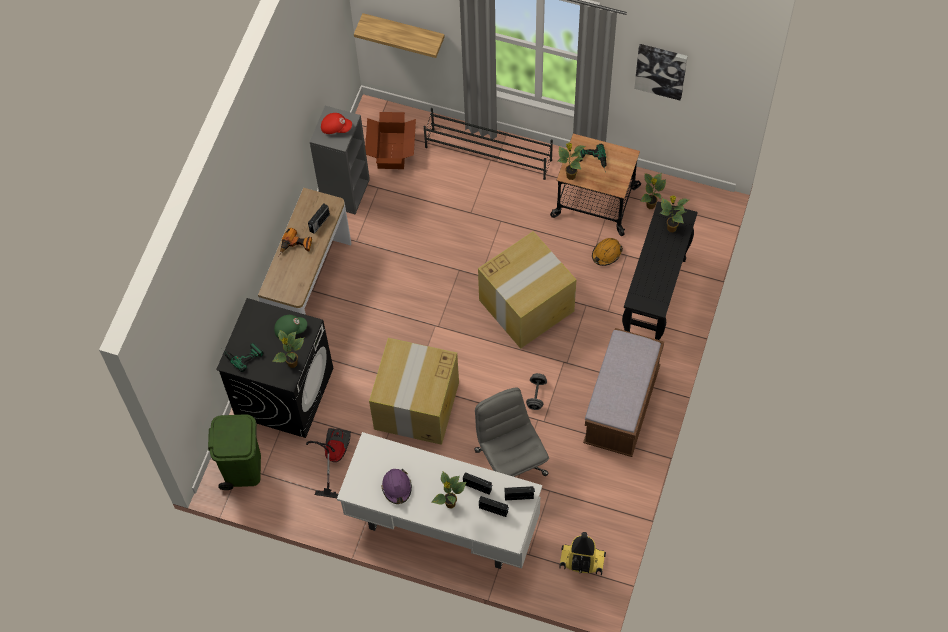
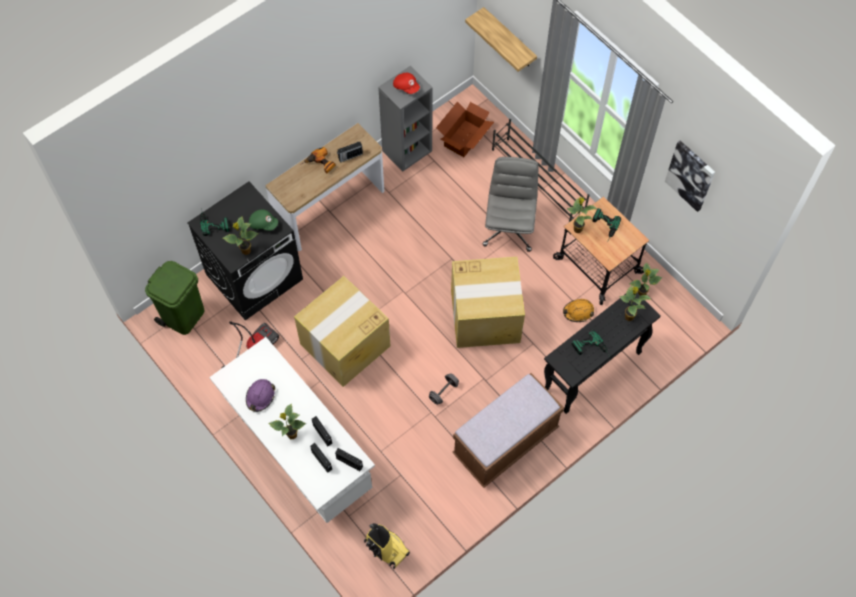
camera: 30 degrees right, 0 degrees up
grey office chair [474,387,549,477] -> grey office chair moved to [483,157,539,252]
none -> power drill [571,330,609,355]

